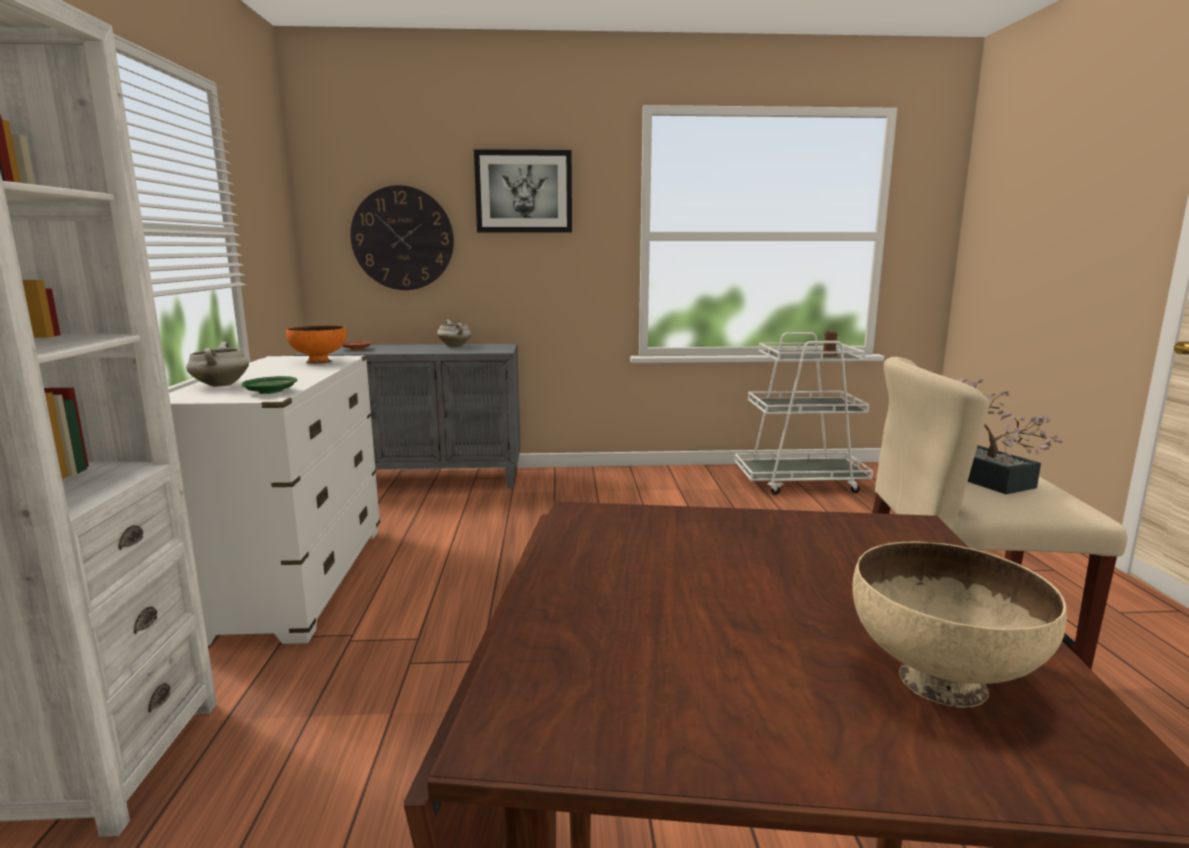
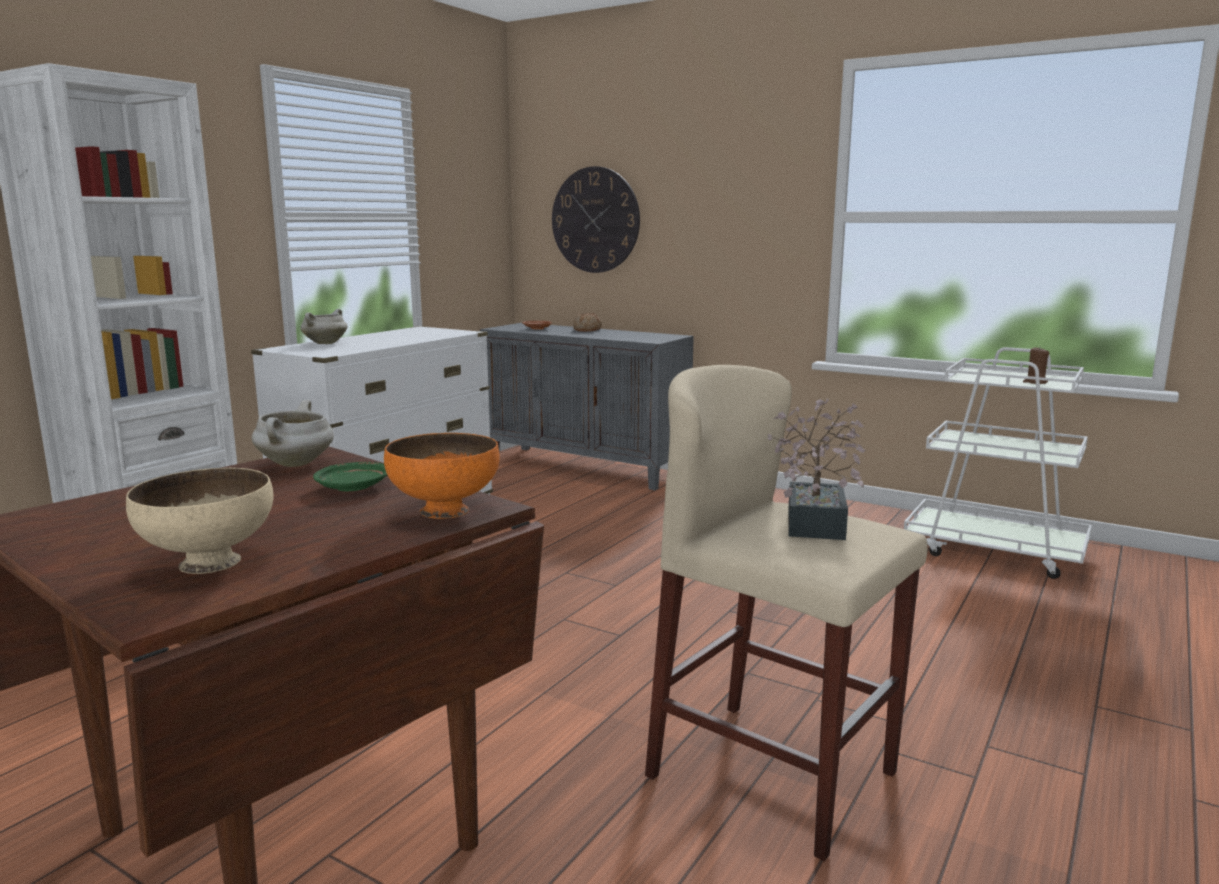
camera: 35 degrees right, 0 degrees up
green plate [241,376,297,394] -> green plate moved to [313,462,387,492]
orange bowl [286,325,347,364] -> orange bowl moved to [384,433,500,519]
white cooking pot [437,320,472,347] -> white cooking pot moved to [251,400,334,467]
picture [474,149,572,233] -> none
none -> bread [573,313,602,332]

